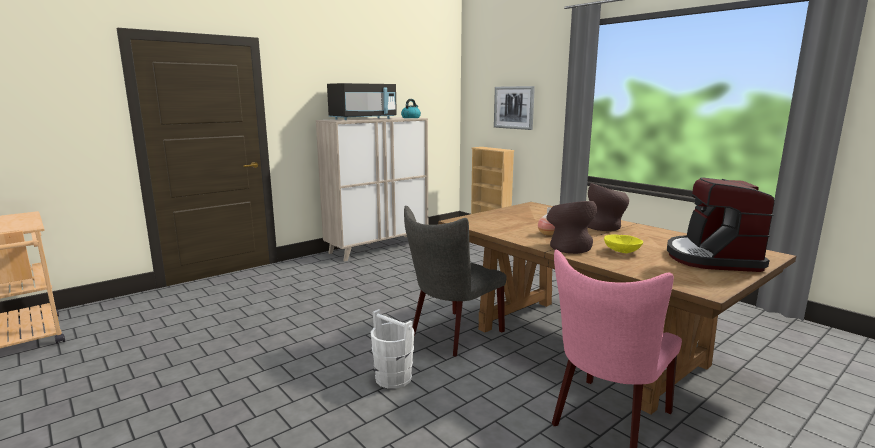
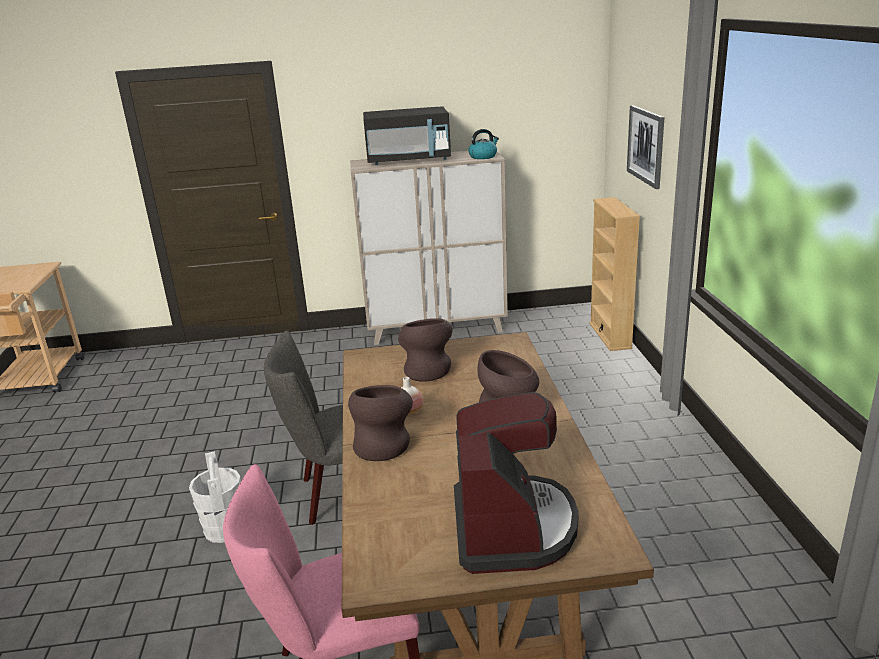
camera: 35 degrees right, 10 degrees up
yellow bowl [604,235,643,253] -> none
coffee machine [667,178,775,272] -> coffee machine turned 135 degrees clockwise [454,392,579,574]
none -> brown vase [398,318,453,382]

